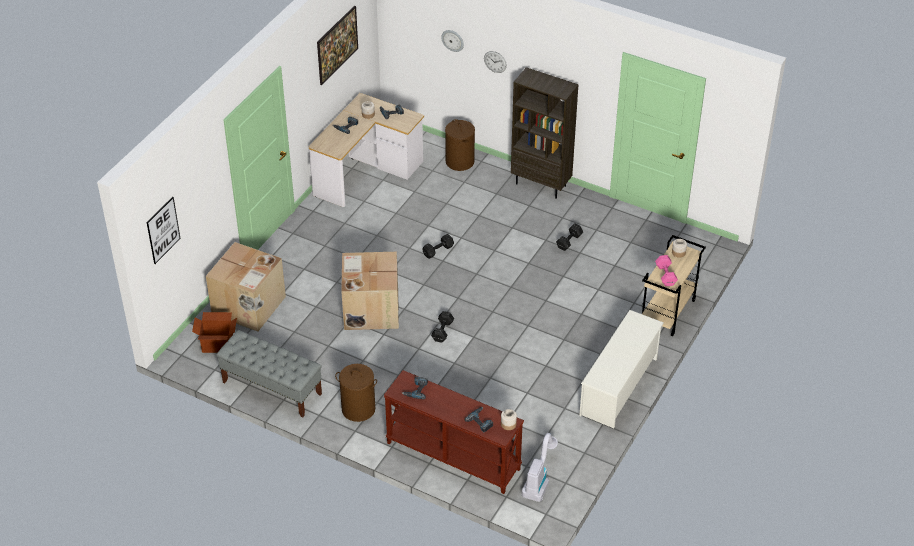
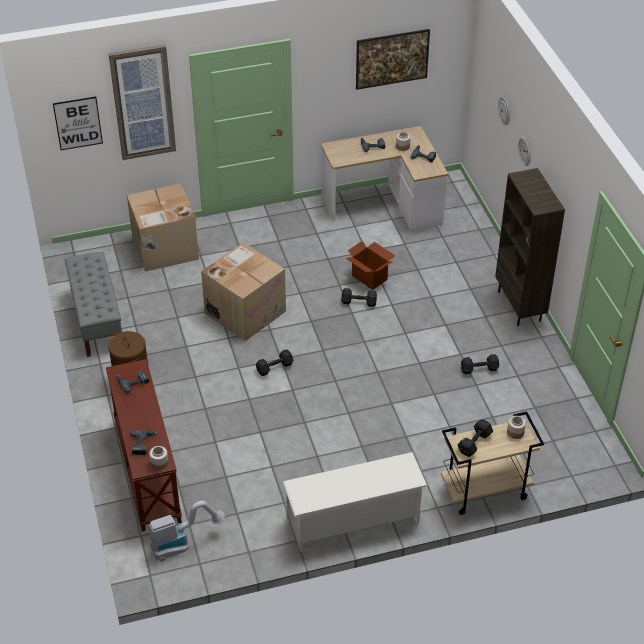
camera: 45 degrees right, 0 degrees up
cardboard box [192,312,237,353] -> cardboard box moved to [346,241,396,290]
brown laundry basket [445,119,475,171] -> none
pink dumbbell [655,255,678,286] -> black dumbbell [457,419,493,457]
none -> picture [108,45,176,160]

